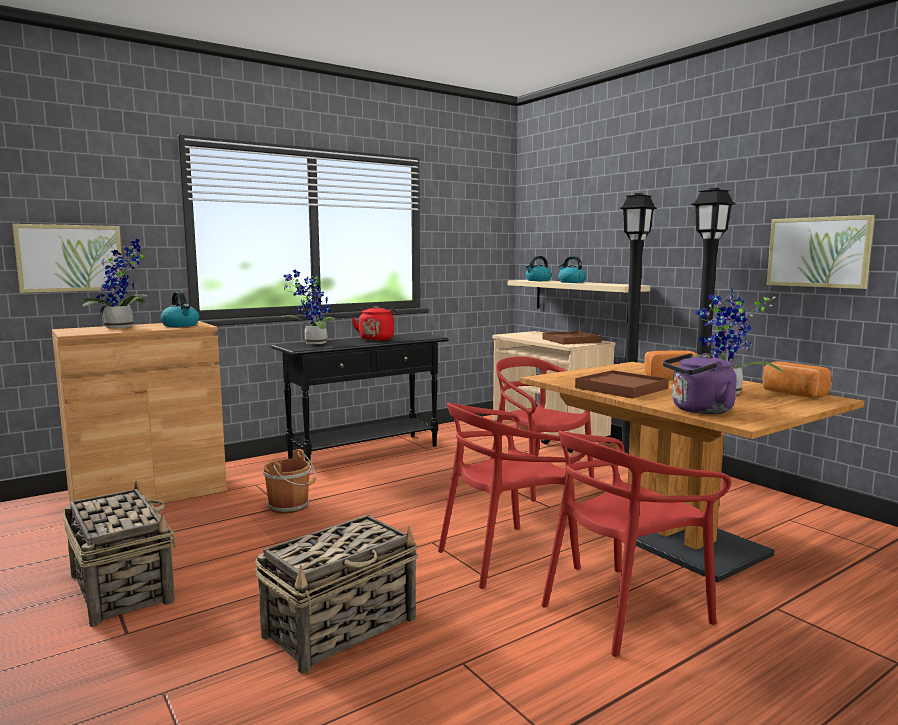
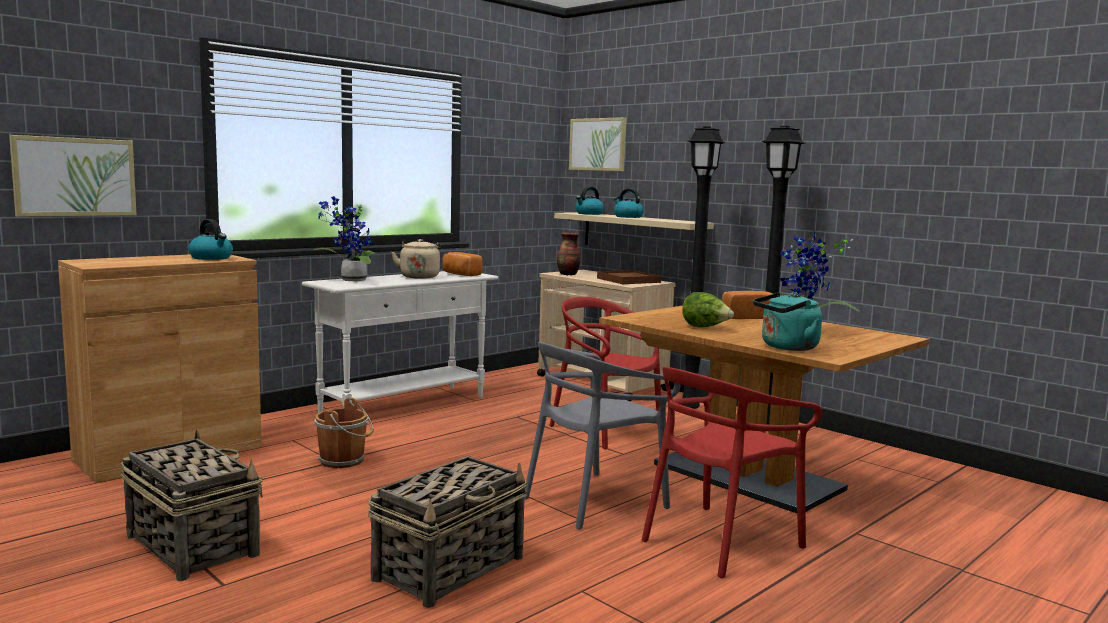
camera: 10 degrees left, 0 degrees up
potted plant [82,238,148,328] -> none
black console table [271,333,449,465] -> white console table [302,271,498,413]
red kettle [352,306,396,341] -> beige kettle [392,239,440,279]
red chair [438,402,586,589] -> grey chair [525,342,680,529]
brown tray [575,370,669,399] -> lettuce [682,292,734,327]
purple kettle [663,353,737,414] -> turquoise kettle [753,293,822,351]
bread [763,361,831,398] -> bread moved to [442,252,483,276]
picture [767,215,875,289] -> picture moved to [569,117,627,171]
none -> vase [557,233,580,276]

